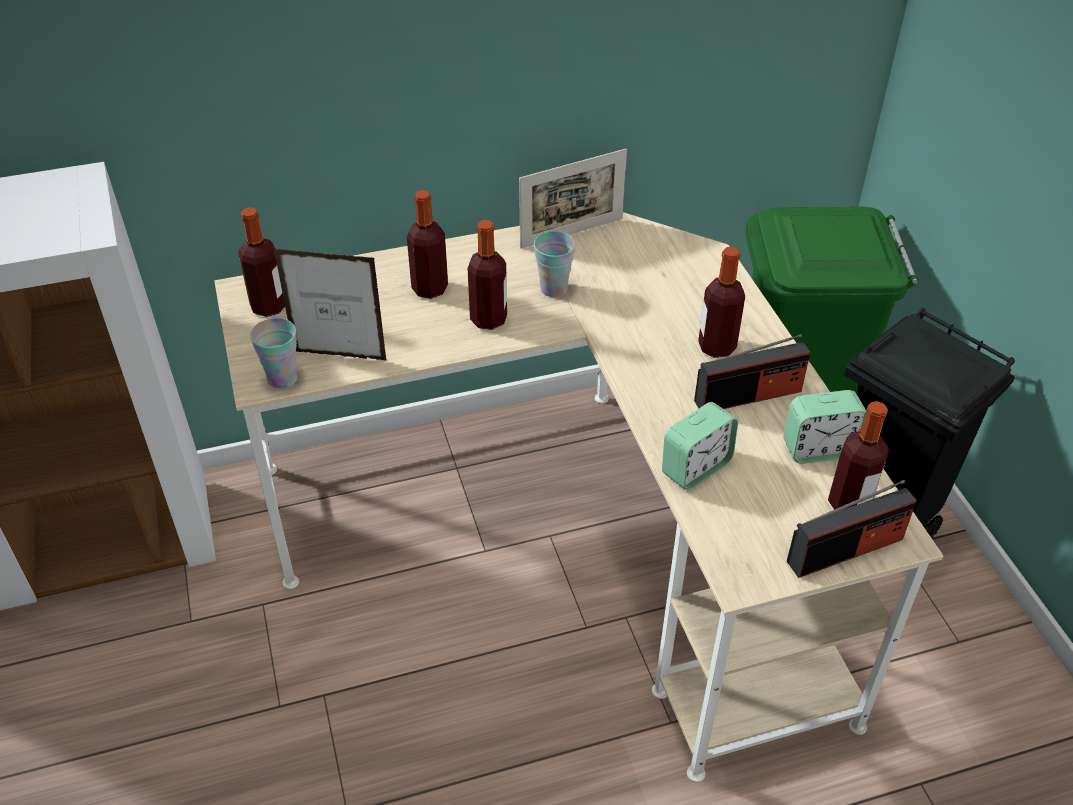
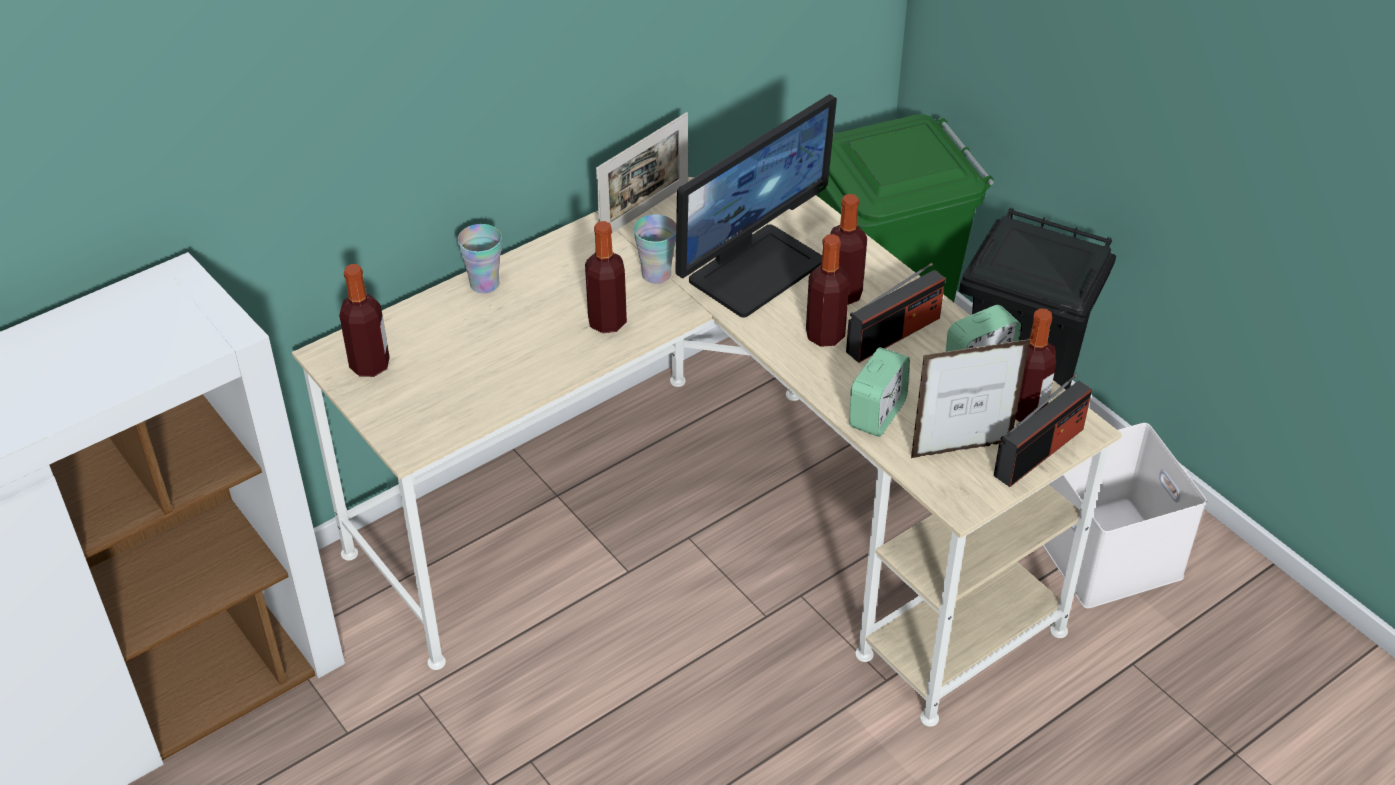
camera: 20 degrees left, 0 degrees up
cup [250,318,298,388] -> cup moved to [457,224,502,294]
picture frame [274,249,387,361] -> picture frame moved to [911,339,1030,458]
bottle [407,190,448,299] -> bottle moved to [806,234,849,347]
none -> monitor [675,94,837,318]
none -> white storage box [1043,423,1207,609]

